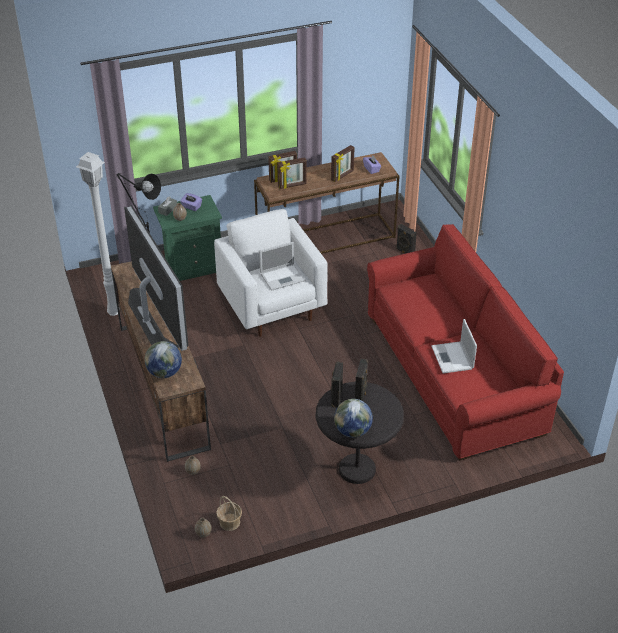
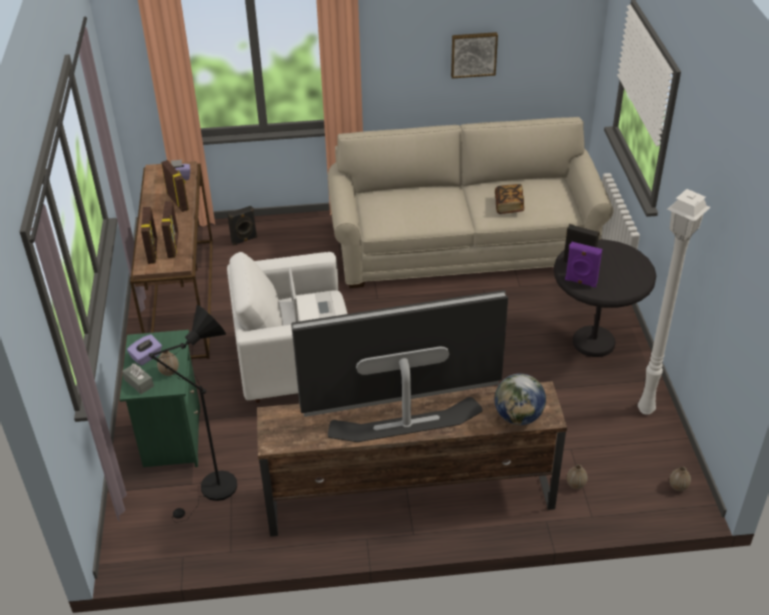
camera: 75 degrees left, 0 degrees up
white floor lamp [76,152,120,316] -> white floor lamp moved to [638,189,710,415]
basket [216,496,242,531] -> none
black speaker [331,362,343,408] -> purple speaker [565,242,602,288]
globe [334,399,373,438] -> none
red sofa [367,224,564,461] -> beige sofa [328,117,614,288]
laptop [431,319,477,374] -> book [495,184,524,214]
none -> picture [451,32,498,78]

